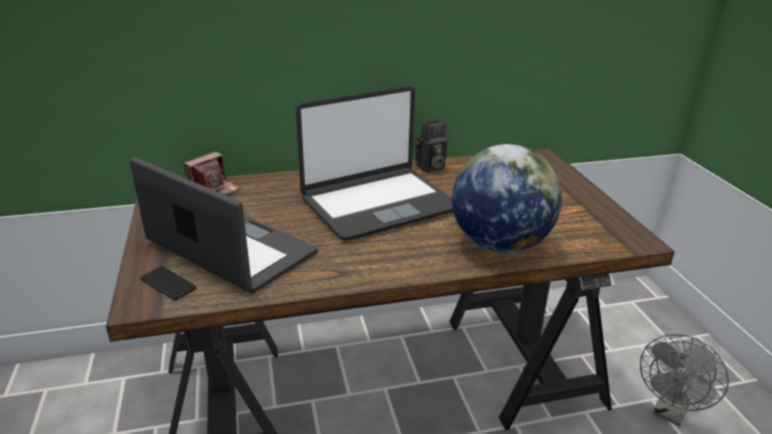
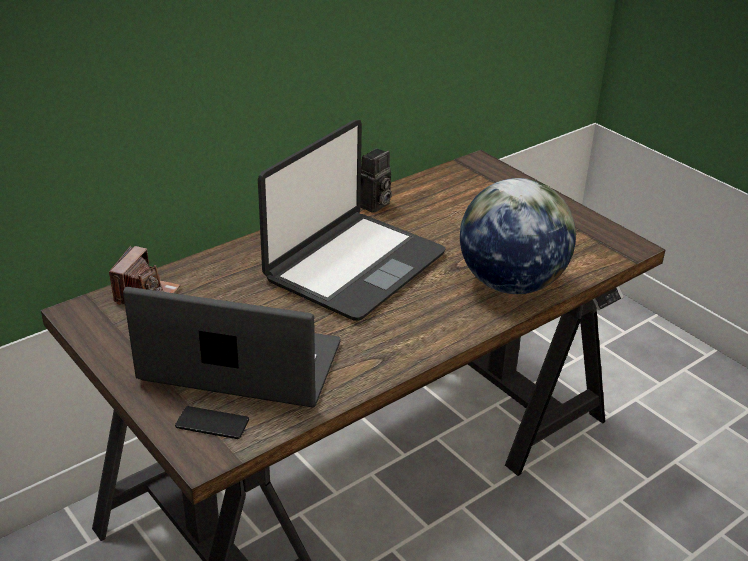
camera: 25 degrees left, 5 degrees up
grey fan [640,334,729,426] -> none

